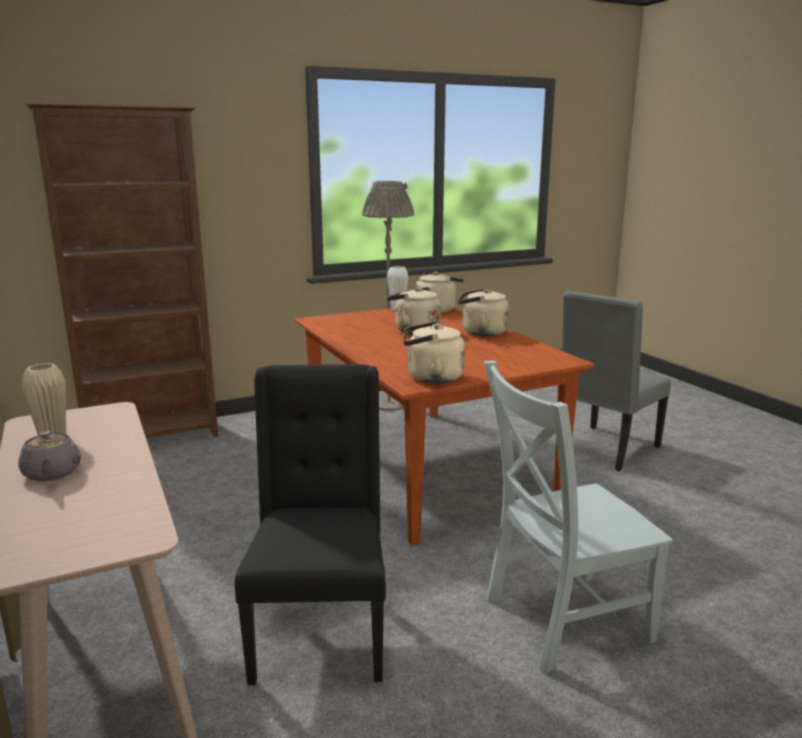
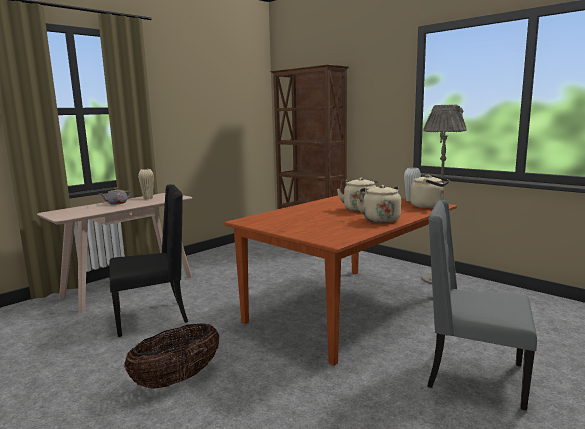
camera: 70 degrees right, 5 degrees down
beige kettle [403,321,465,384] -> none
grey chair [484,361,673,674] -> basket [124,324,219,389]

